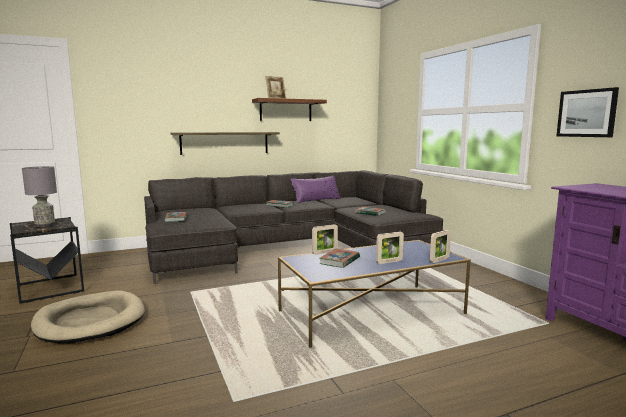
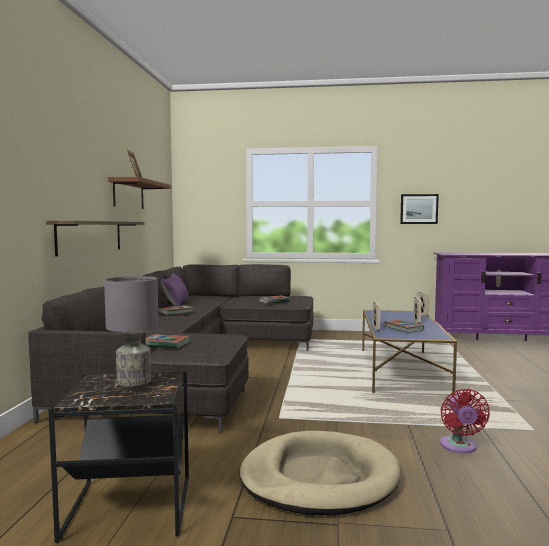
camera: 60 degrees left, 5 degrees down
none -> red fan [440,389,490,453]

